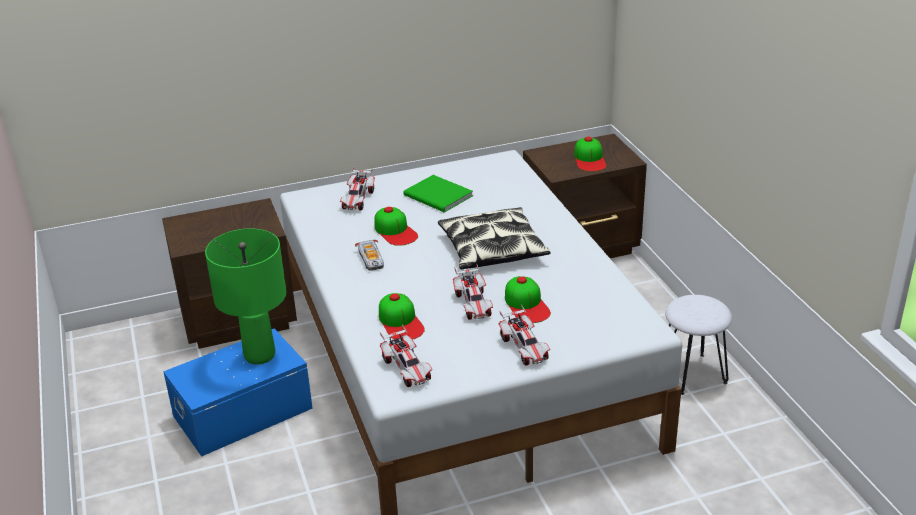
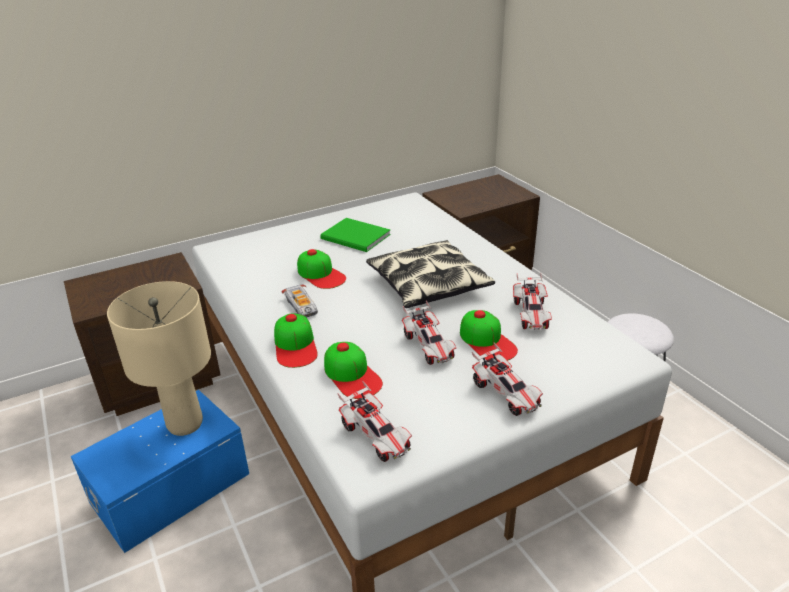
camera: 10 degrees left, 0 degrees up
green table lamp [205,228,286,365] -> beige table lamp [107,281,211,436]
toy car [340,166,375,211] -> toy car moved to [513,273,552,330]
cap [574,137,606,171] -> cap moved to [274,313,318,368]

